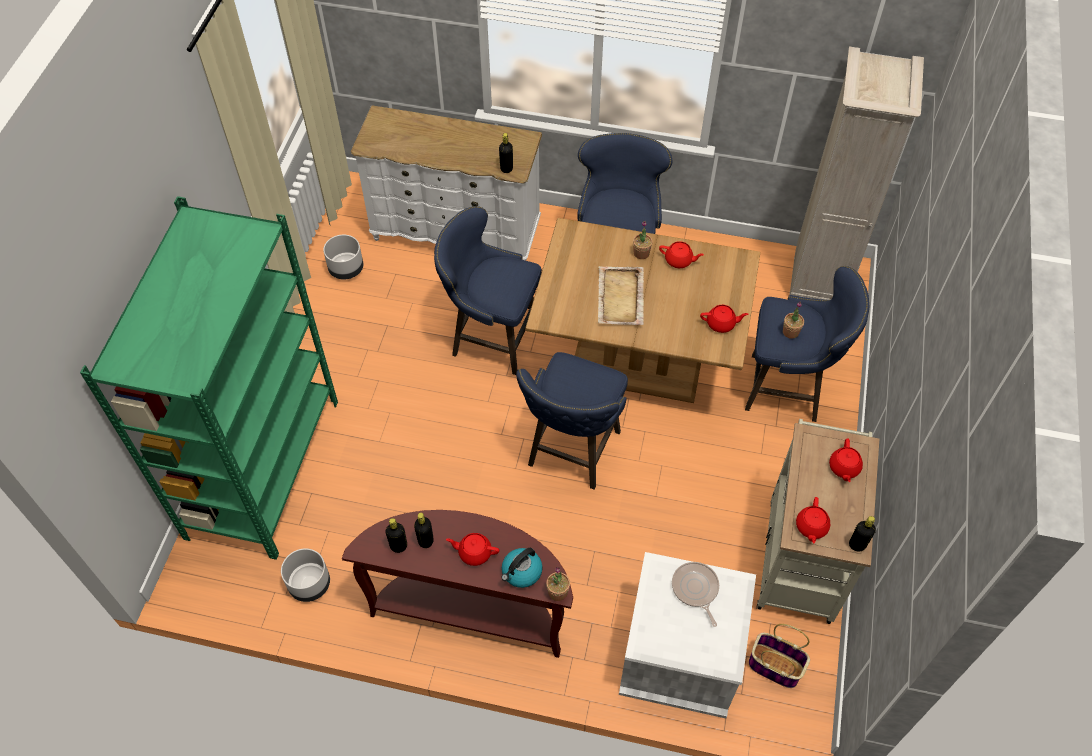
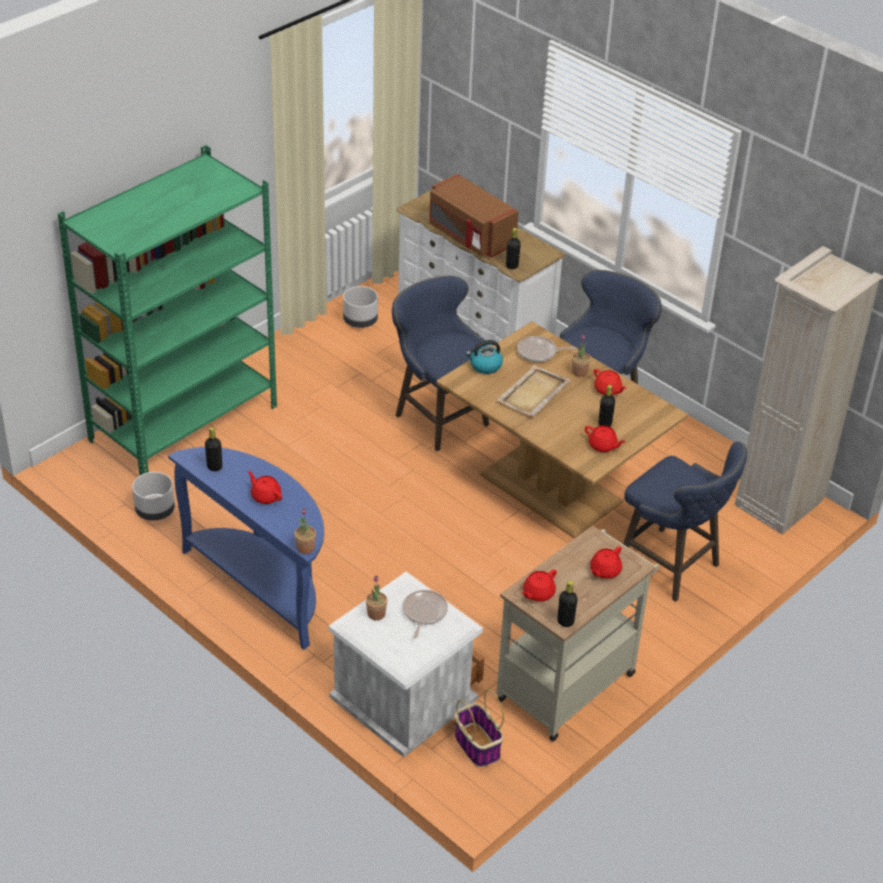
camera: 30 degrees right, 15 degrees down
brown console table [342,510,573,658] -> blue console table [168,447,324,650]
black bottle [414,513,434,548] -> black bottle moved to [598,385,615,427]
kettle [501,548,543,588] -> kettle moved to [466,340,503,374]
blue stool [516,352,628,490] -> none
potted plant [783,301,804,339] -> potted plant moved to [366,576,387,620]
none -> brown microwave [429,174,519,258]
none -> frying pan [517,336,576,362]

